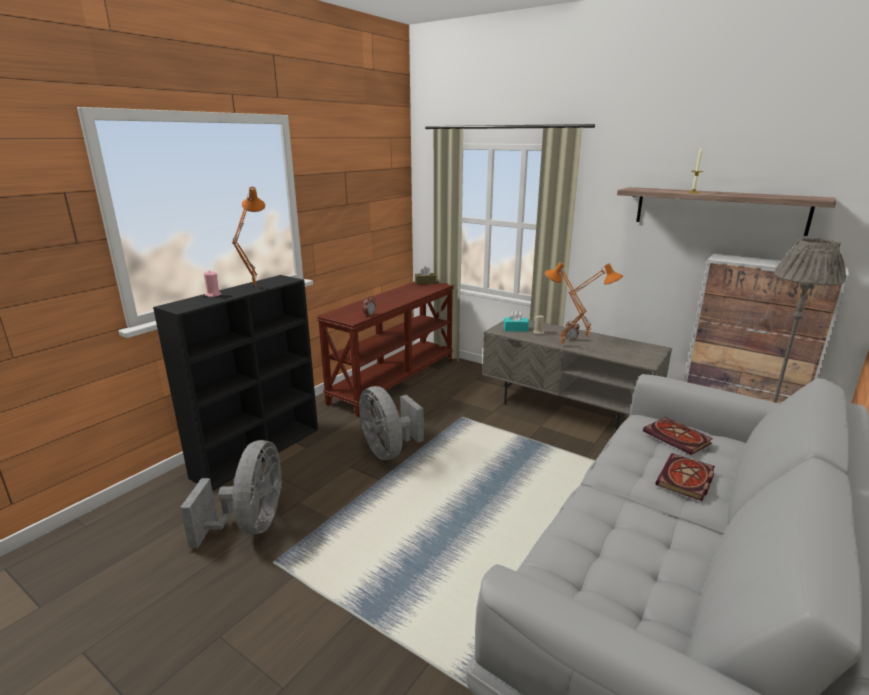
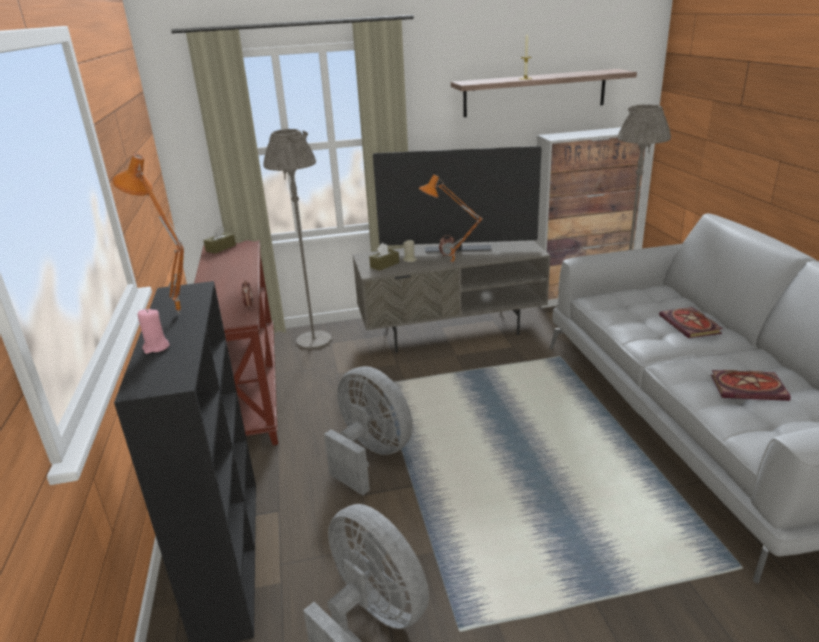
camera: 45 degrees left, 5 degrees up
grey fan [359,386,424,460] -> grey fan turned 150 degrees counterclockwise [324,366,413,495]
turquoise tissue box [504,310,529,332] -> brown tissue box [369,243,399,271]
orange table lamp [569,263,623,339] -> television [373,146,542,252]
book [643,417,713,455] -> book moved to [711,370,791,401]
none -> grey floor lamp [264,129,332,349]

